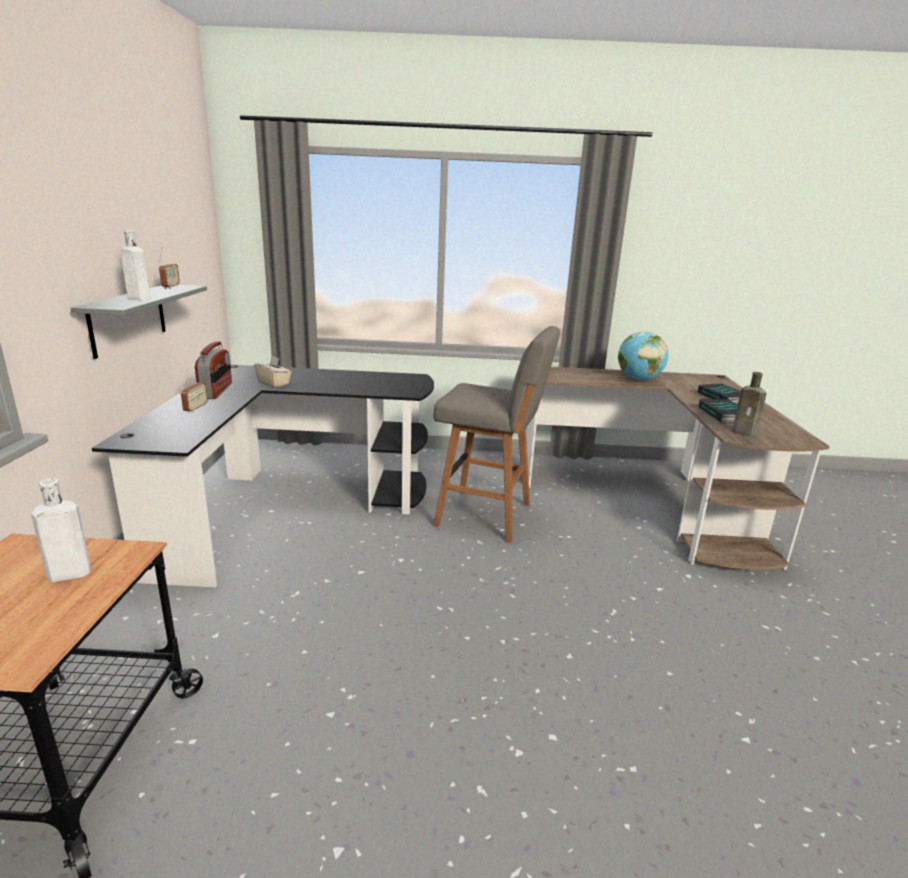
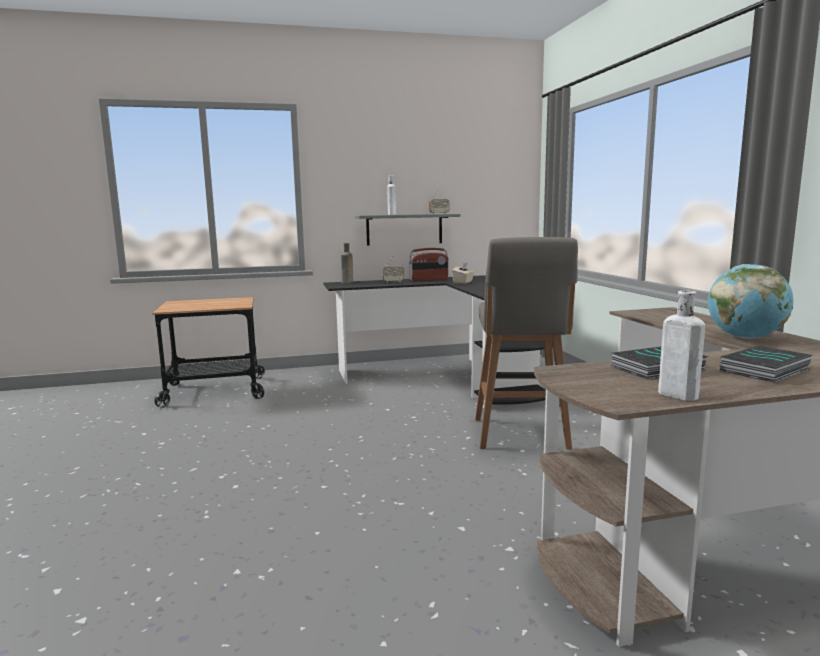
camera: 75 degrees right, 10 degrees down
white bottle [31,478,91,582] -> white bottle moved to [658,291,705,401]
brown bottle [732,372,767,437] -> brown bottle moved to [341,243,353,284]

